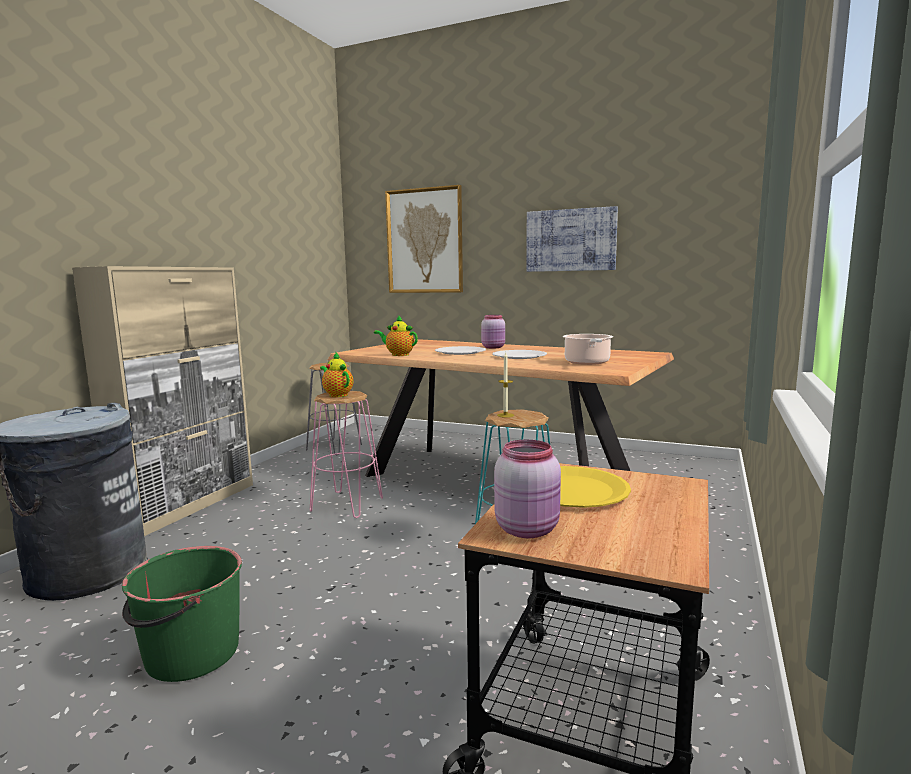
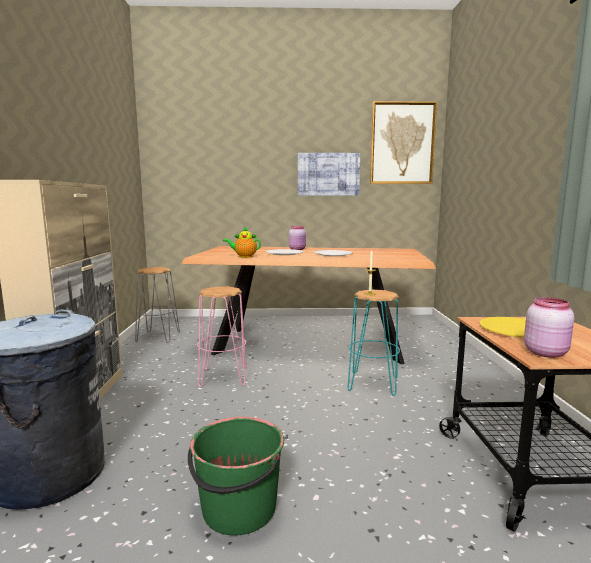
camera: 25 degrees left, 0 degrees up
teapot [320,353,353,397] -> none
picture [385,185,463,293] -> picture moved to [370,101,437,184]
cooking pot [563,334,613,365] -> none

